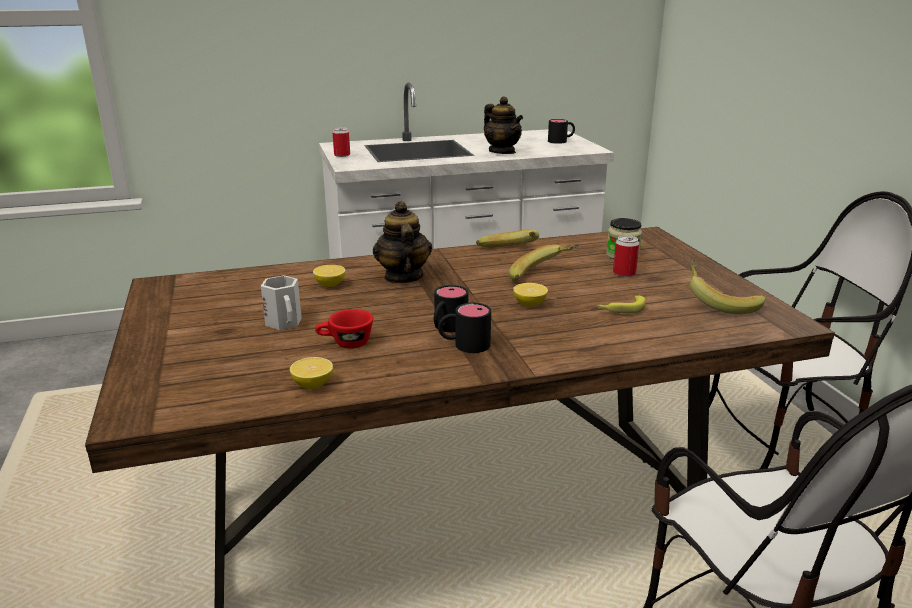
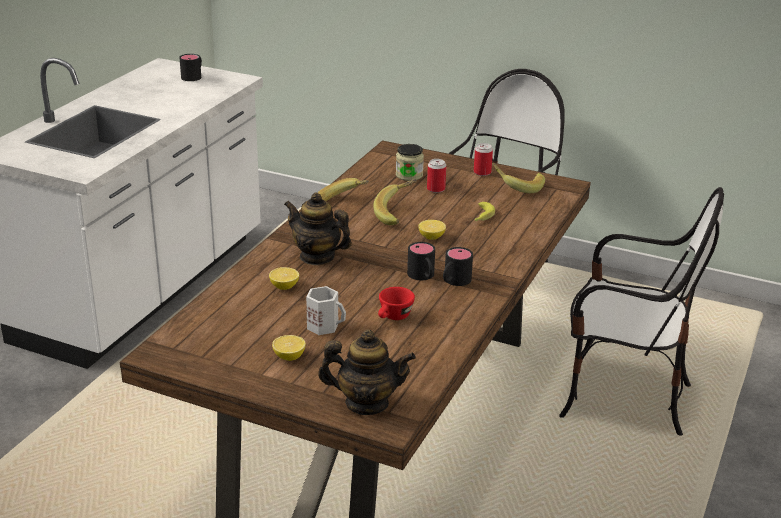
camera: 50 degrees left, 5 degrees up
lemon [290,357,333,389] -> lemon moved to [272,335,306,361]
can [333,127,350,157] -> can moved to [474,143,493,176]
teapot [484,97,523,154] -> teapot moved to [318,330,416,415]

